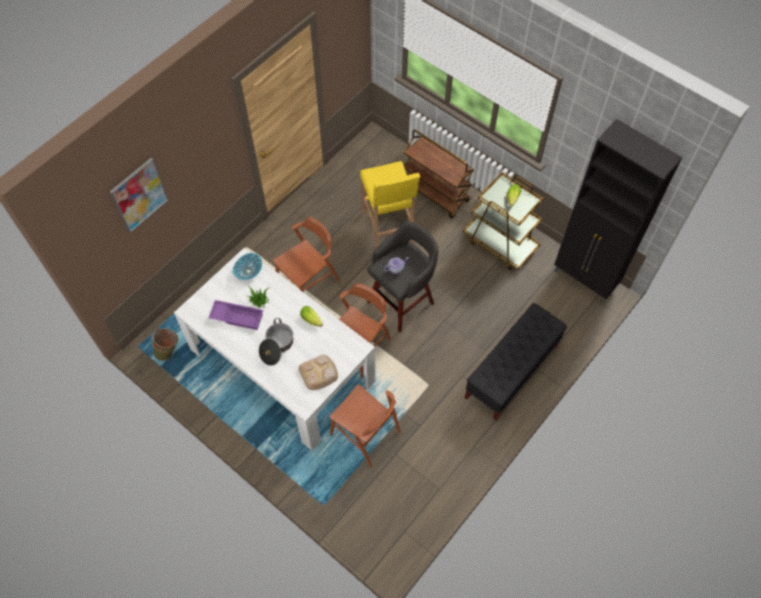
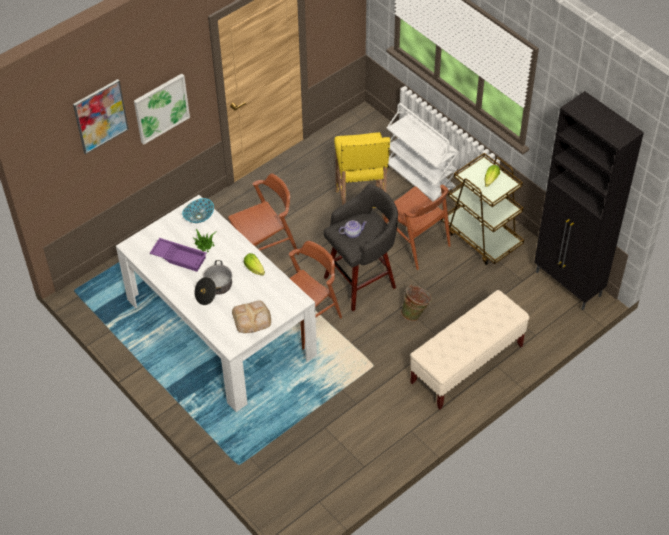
camera: 10 degrees right, 10 degrees down
green bucket [151,328,178,361] -> green bucket moved to [401,284,432,321]
brown chair [329,384,401,467] -> brown chair moved to [384,185,451,270]
brown cart [404,130,474,218] -> white cart [387,103,459,202]
black bench [465,303,567,421] -> beige bench [410,290,529,410]
none -> picture [134,74,190,145]

